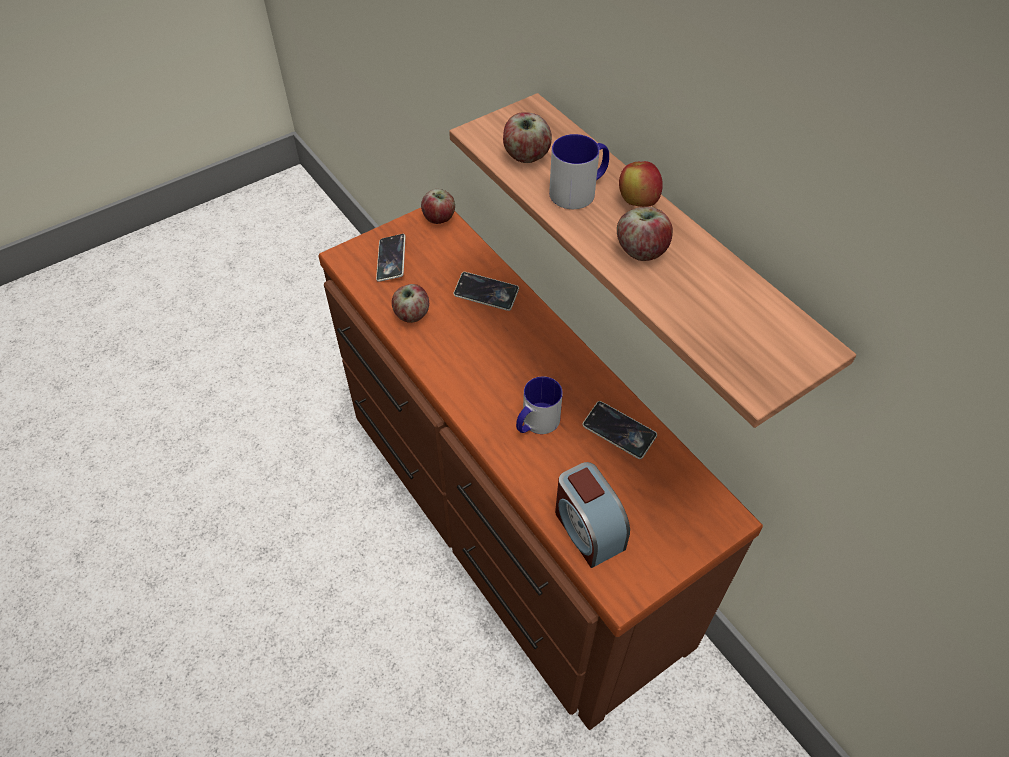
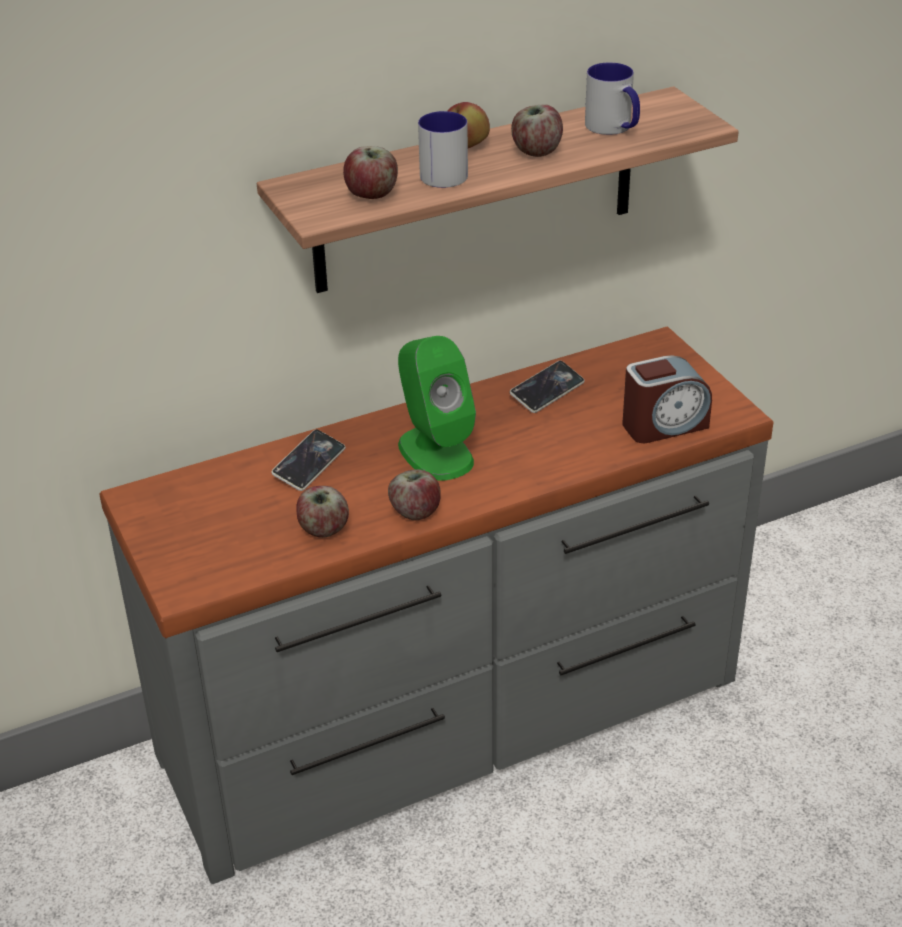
camera: 80 degrees left, 15 degrees down
brown dresser [318,208,763,730] -> grey dresser [99,326,774,884]
phone [376,234,405,282] -> none
apple [421,189,455,224] -> apple moved to [388,469,441,520]
mug [516,376,563,434] -> mug moved to [585,62,640,135]
none -> green speaker [398,336,476,481]

